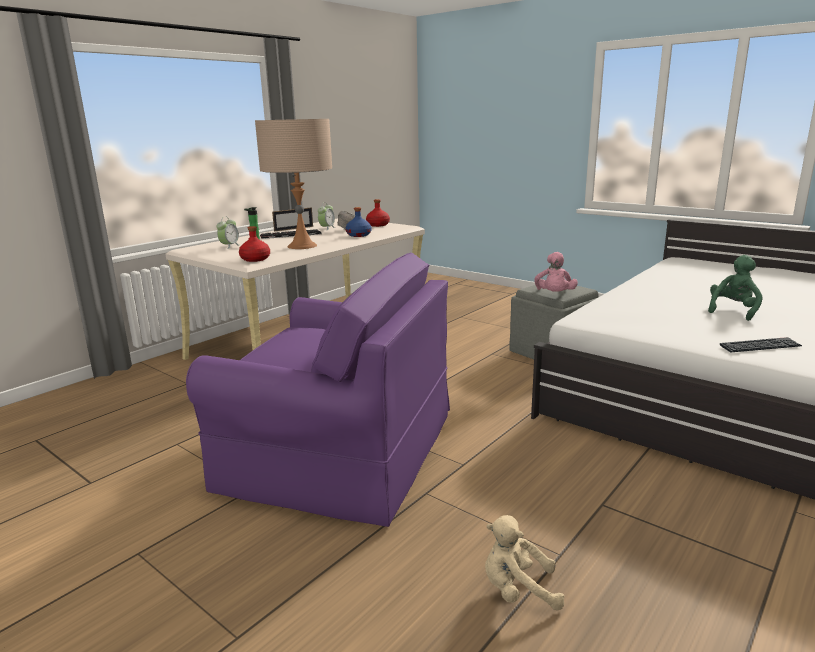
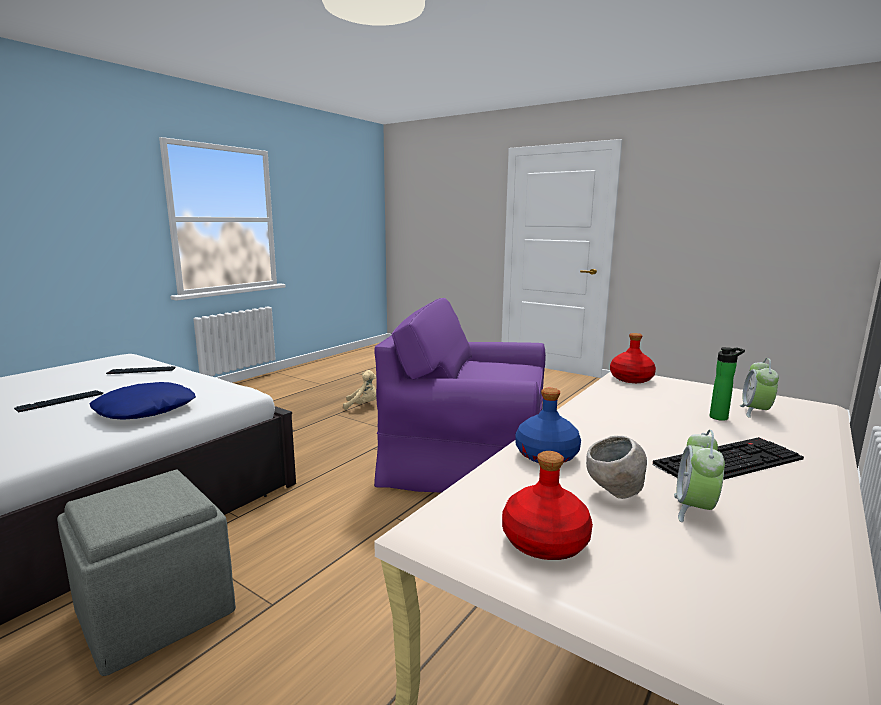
camera: 175 degrees right, 5 degrees down
beige table lamp [255,119,332,249] -> none
picture frame [272,208,313,231] -> none
pink plush toy [534,252,578,292] -> none
green plush toy [708,255,763,321] -> keyboard [14,390,103,412]
none -> blue pillow [89,382,196,420]

